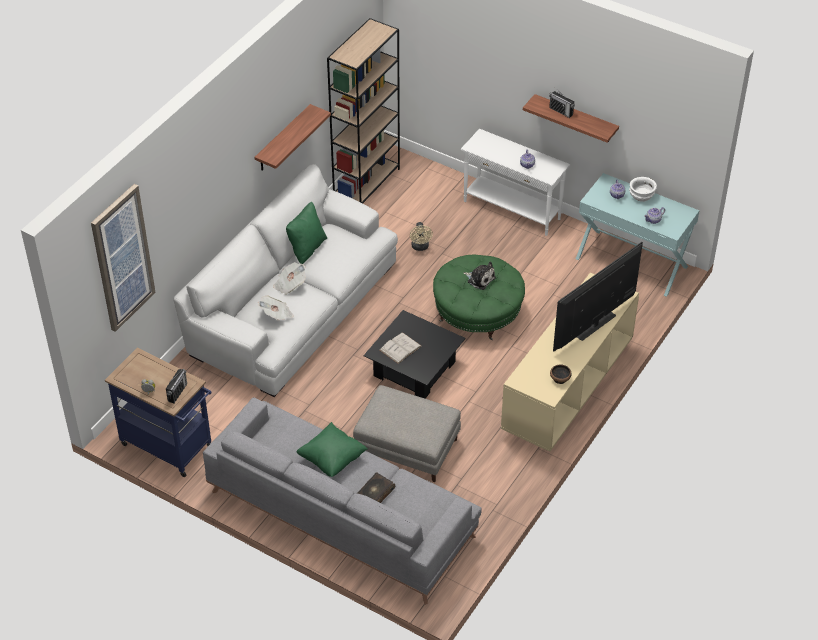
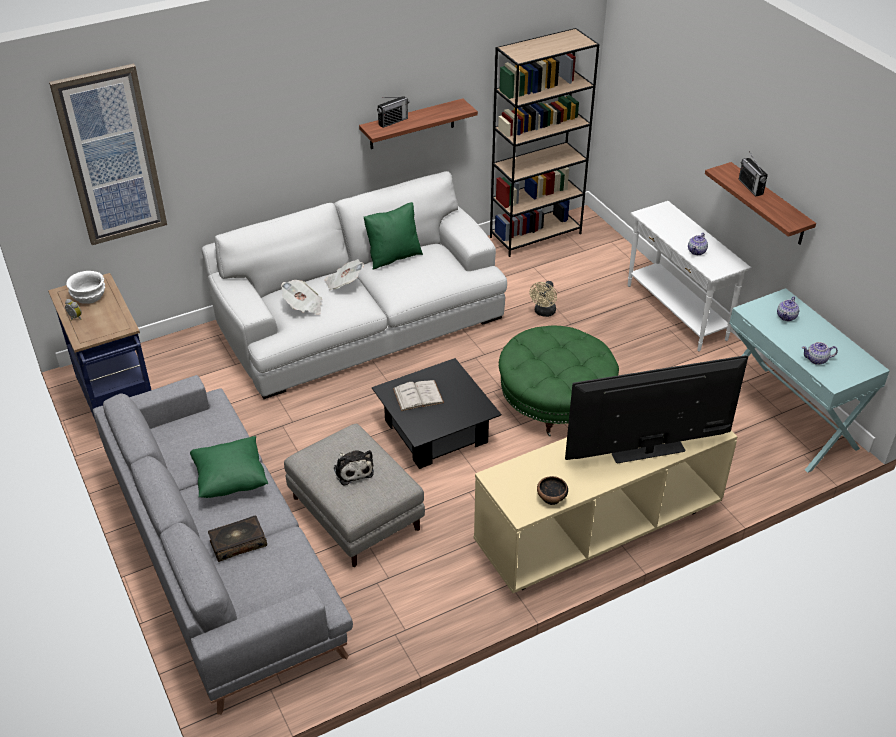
camera: 30 degrees right, 5 degrees down
radio [166,369,187,403] -> radio moved to [377,96,409,128]
plush toy [463,261,496,290] -> plush toy moved to [334,450,374,486]
white bowl [629,177,657,202] -> white bowl moved to [66,271,105,304]

